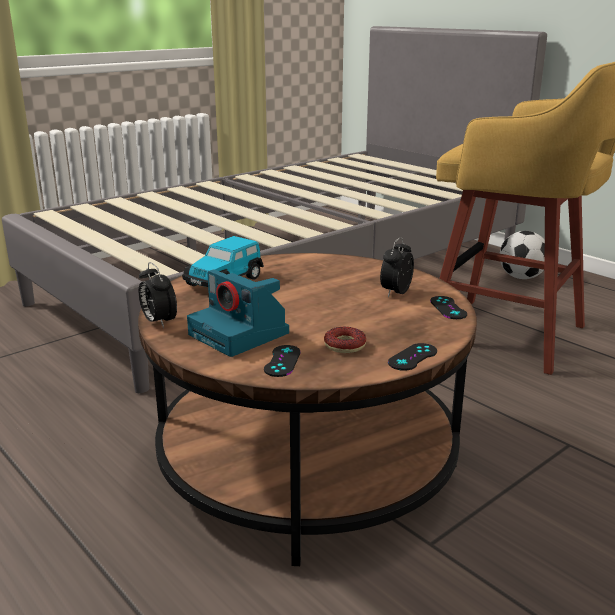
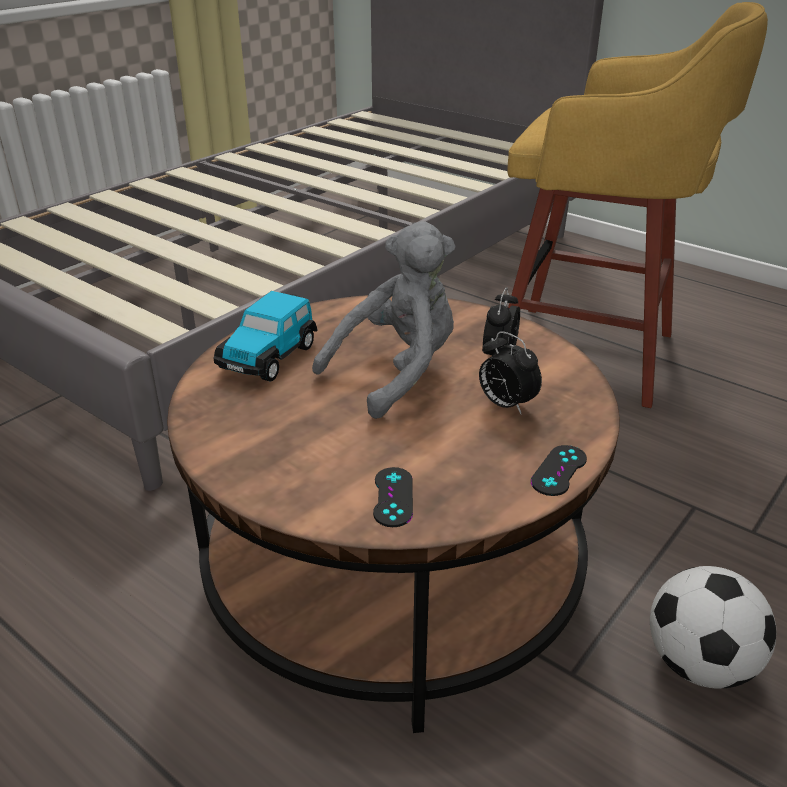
camera: 10 degrees left, 10 degrees up
alarm clock [139,262,177,328] -> alarm clock moved to [479,331,542,415]
camera [187,269,289,357] -> none
donut [324,327,366,353] -> none
black game controller [430,296,467,319] -> none
football [499,231,545,279] -> football moved to [650,566,776,689]
none -> grey plush toy [312,221,456,419]

